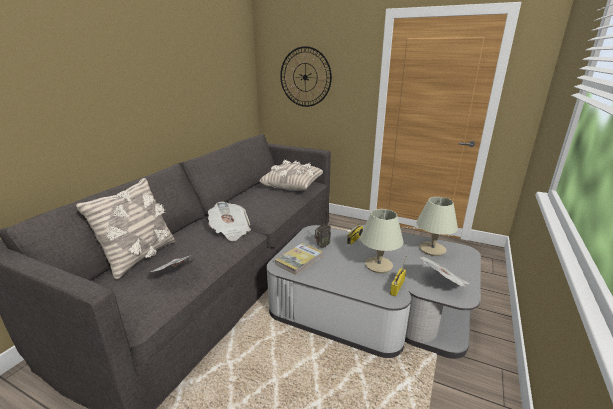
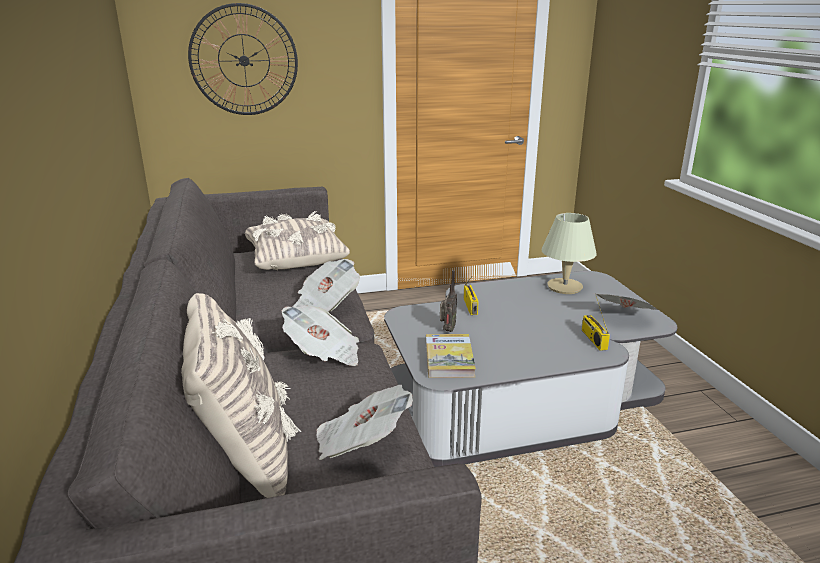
camera: 40 degrees left, 0 degrees up
beige table lamp [360,209,404,273] -> none
none -> newspaper [292,259,360,312]

